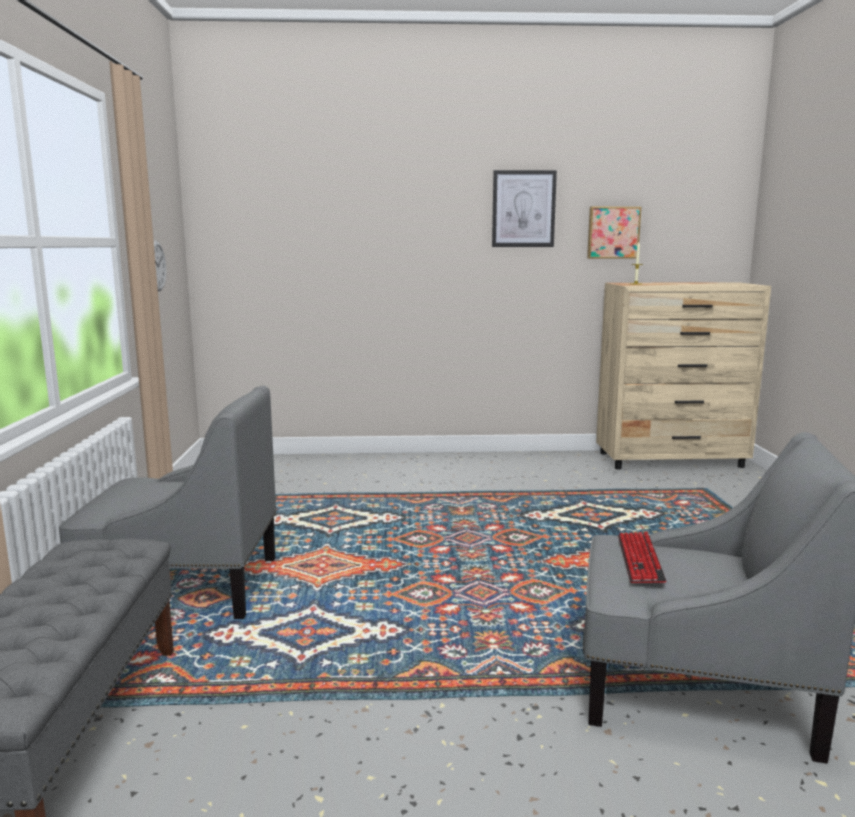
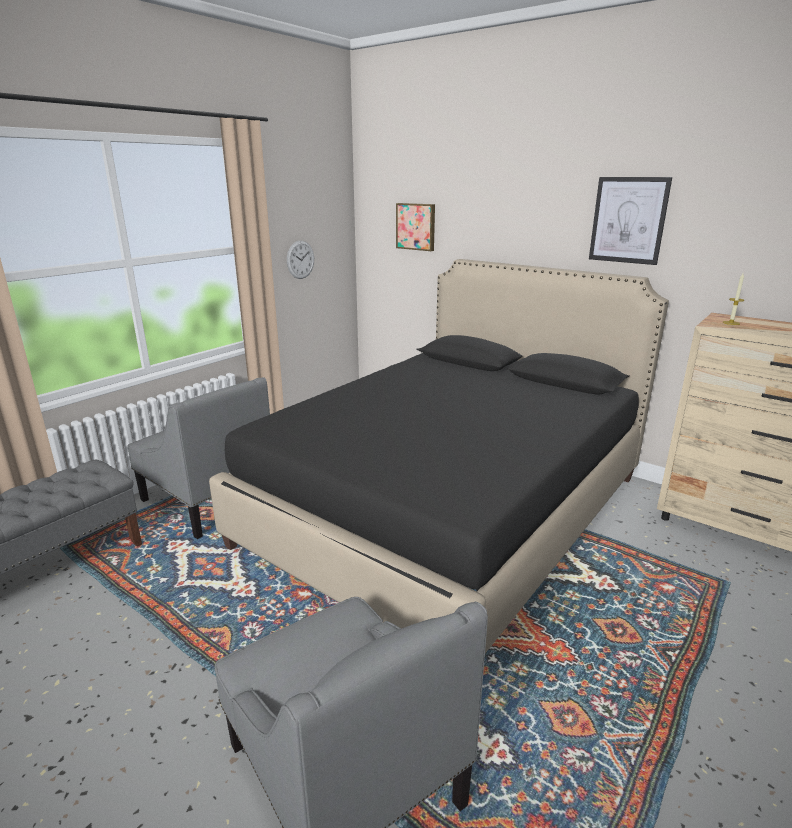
camera: 40 degrees right, 10 degrees up
picture [587,207,642,259] -> picture moved to [396,203,435,251]
keyboard [618,532,666,583] -> none
none -> black bed [209,259,669,653]

